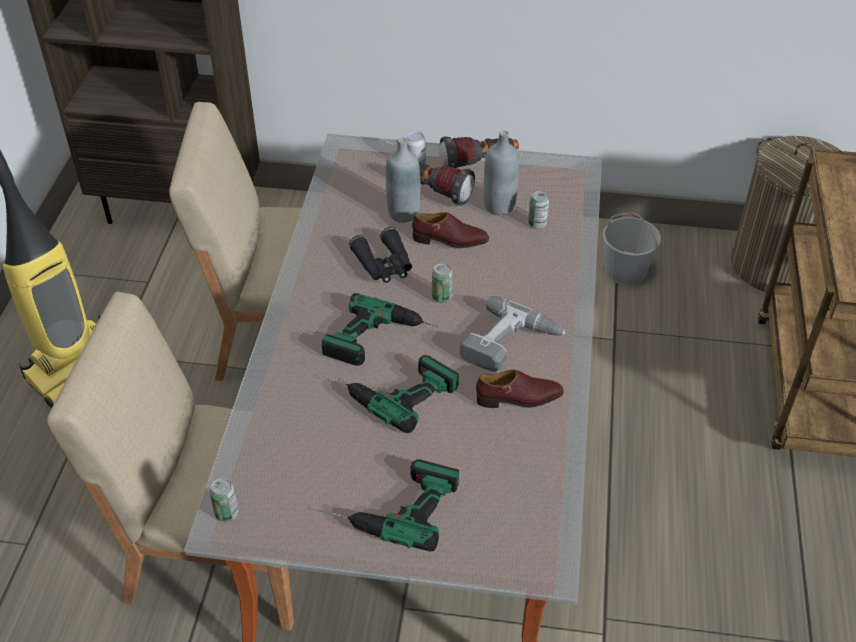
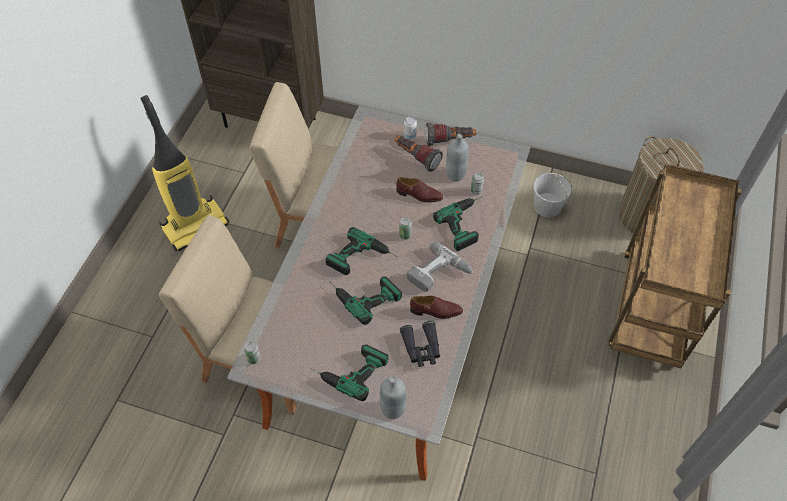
camera: 10 degrees right, 10 degrees up
black binoculars [349,227,412,283] -> black binoculars moved to [400,321,440,367]
grey bottle [386,138,421,223] -> grey bottle moved to [380,376,406,419]
none -> power drill [433,196,483,251]

